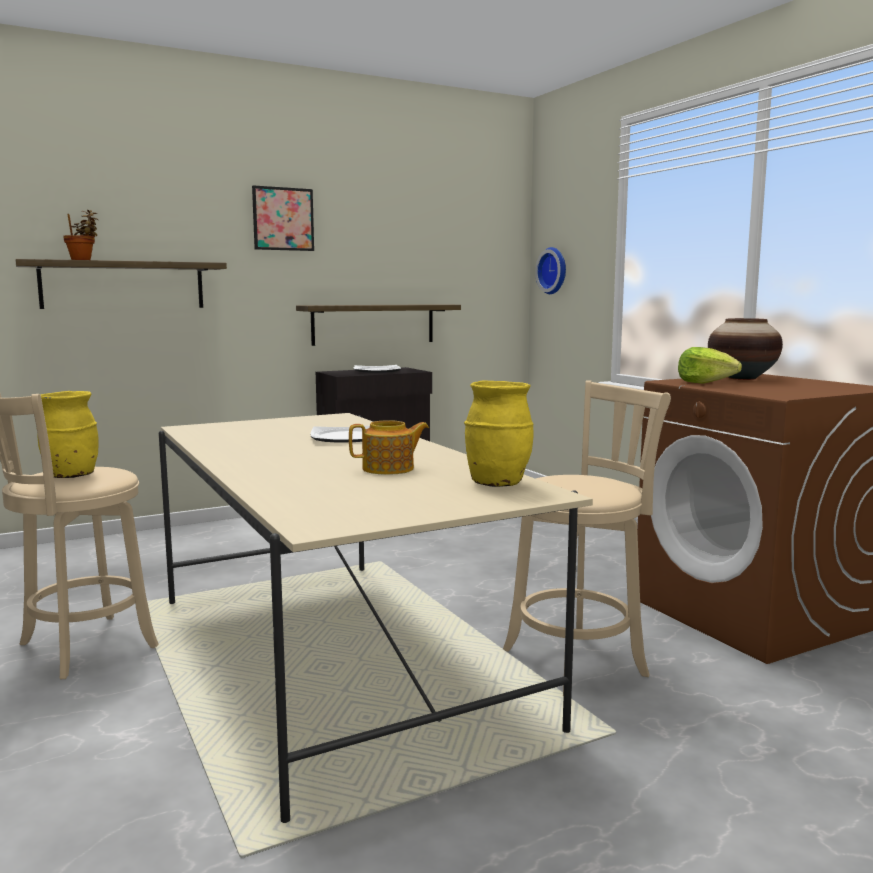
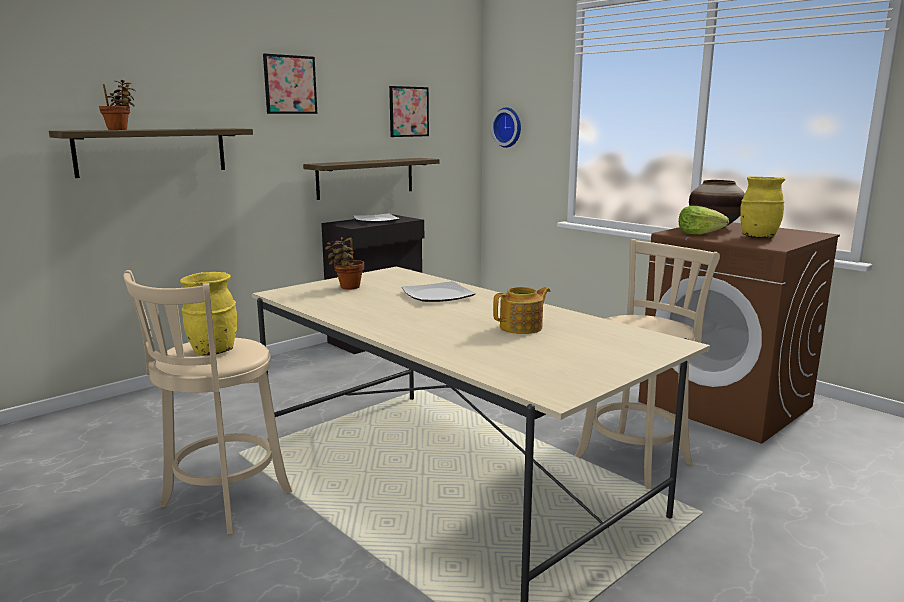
camera: 15 degrees left, 5 degrees up
yellow vase [464,380,534,487] -> yellow vase moved to [740,176,786,239]
none -> potted plant [325,237,364,290]
none -> picture [389,86,429,137]

